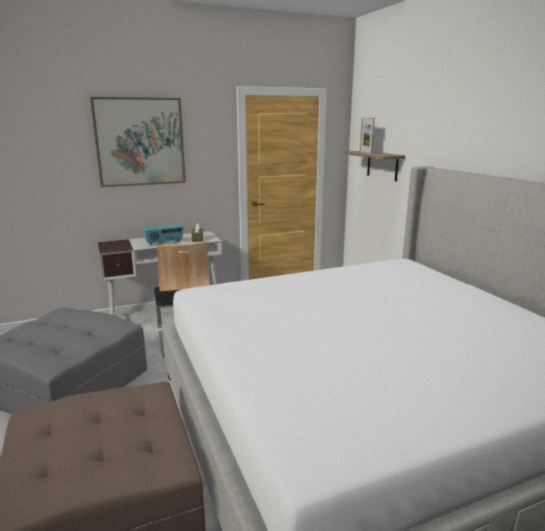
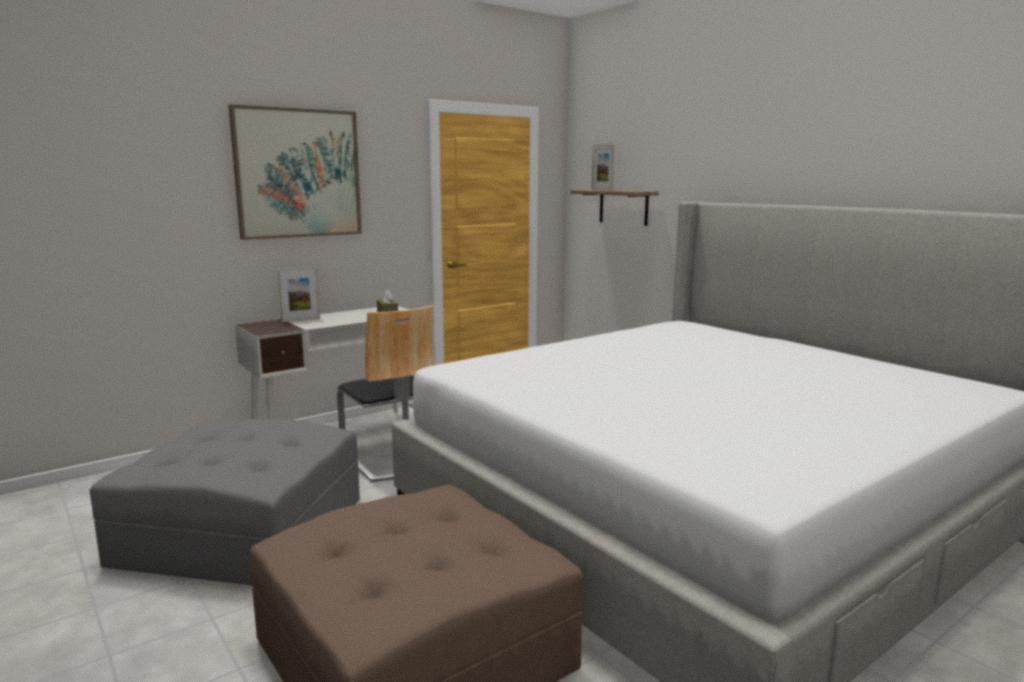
camera: 15 degrees left, 5 degrees down
radio [143,224,183,246] -> none
none -> picture frame [278,267,320,323]

